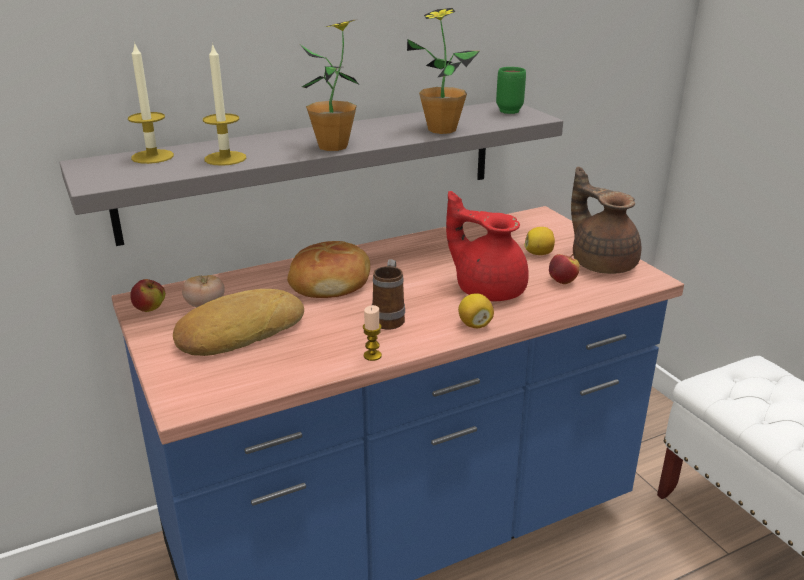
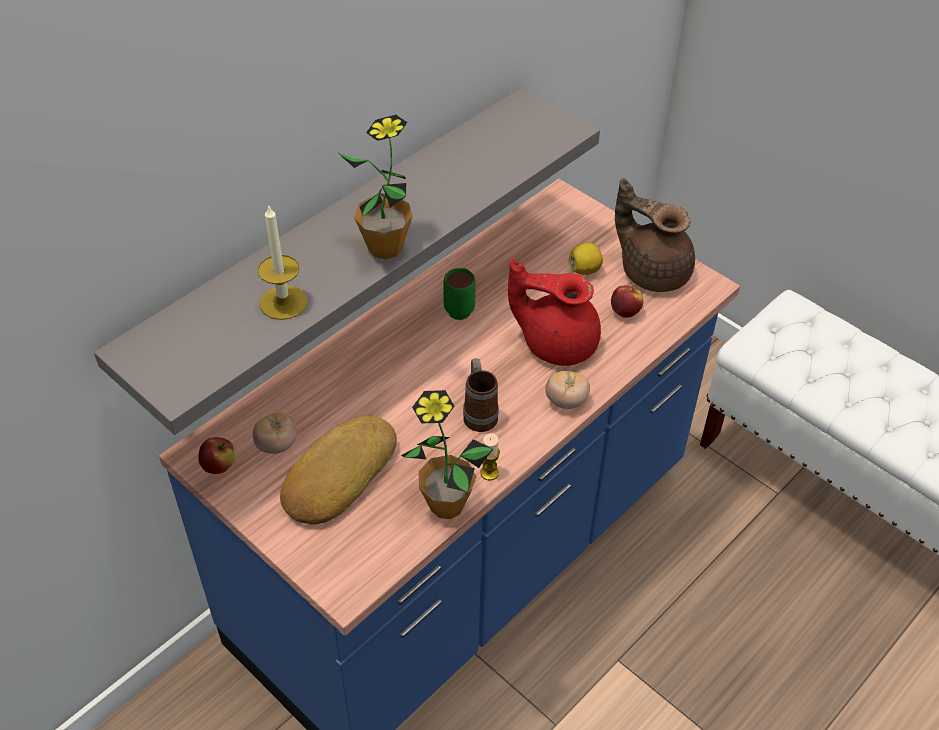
camera: 20 degrees left, 20 degrees up
candle [128,42,174,164] -> none
bread [287,241,370,298] -> none
potted plant [407,8,480,134] -> potted plant moved to [401,390,493,519]
lemon [458,293,494,328] -> tomato [545,371,590,409]
green mug [496,67,526,114] -> green mug moved to [443,268,476,320]

